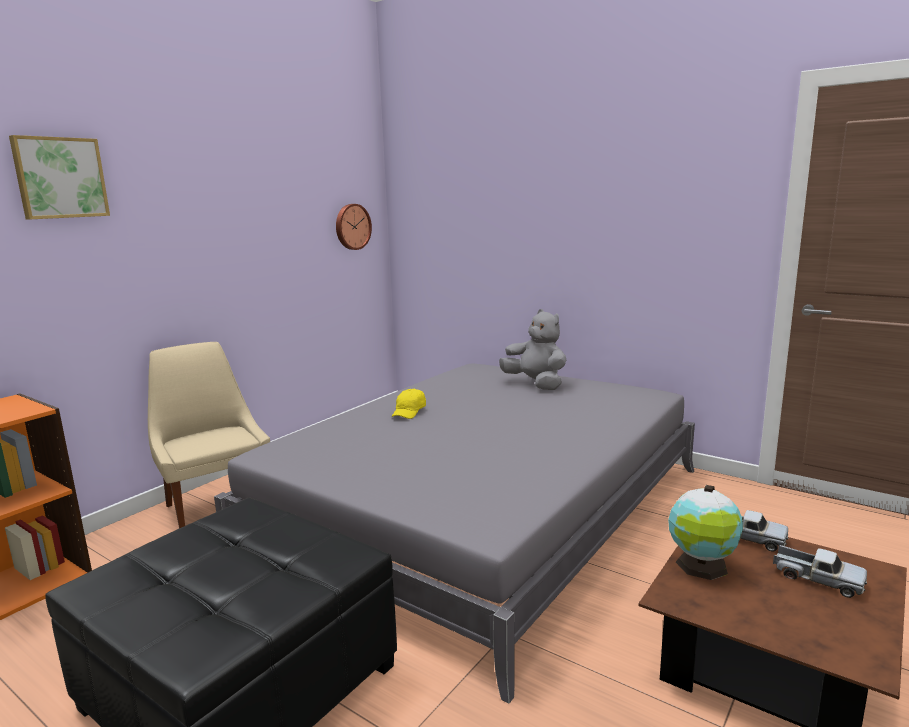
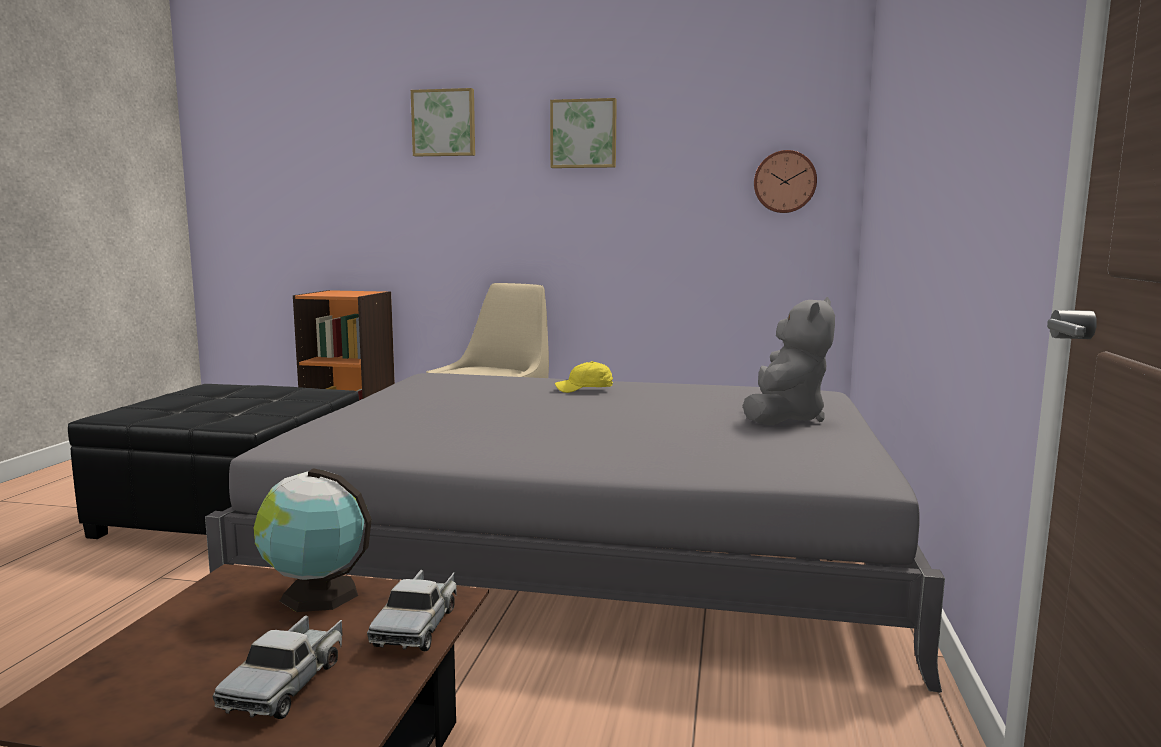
camera: 65 degrees right, 5 degrees down
none -> picture [550,98,617,168]

